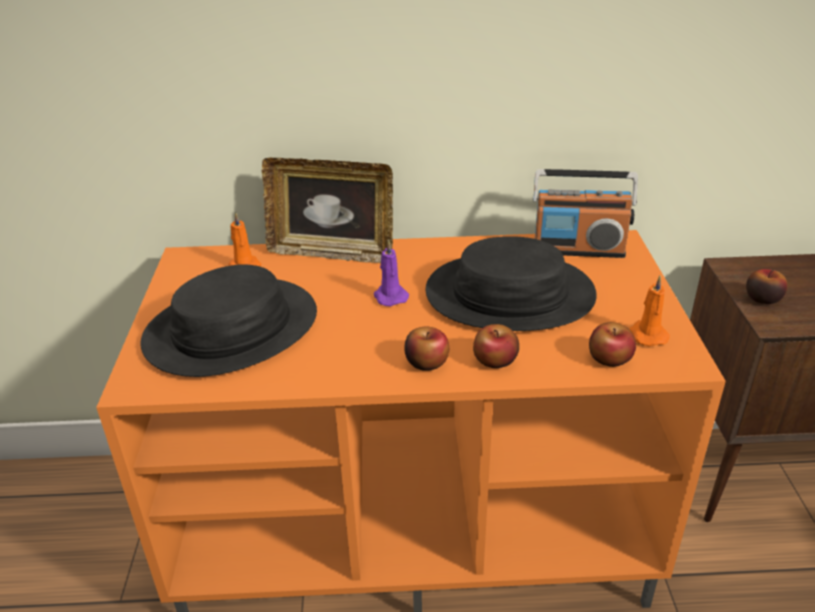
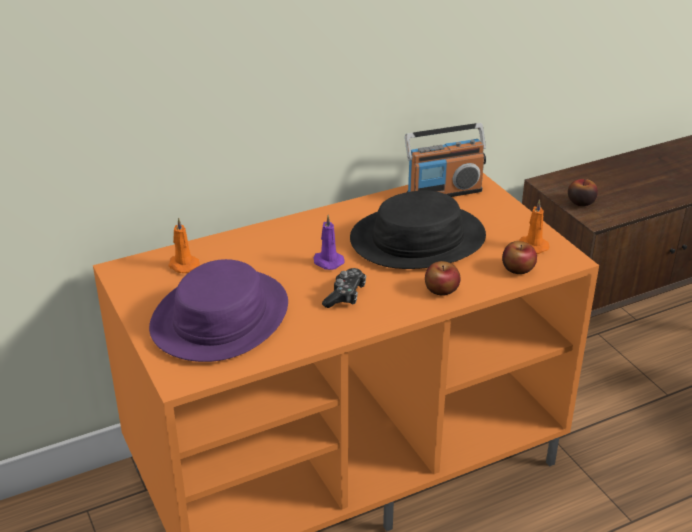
camera: 25 degrees left, 0 degrees up
black hat [140,264,317,377] -> purple hat [149,259,288,362]
picture frame [261,158,393,263] -> none
apple [404,327,449,371] -> none
none -> game controller [322,268,366,308]

